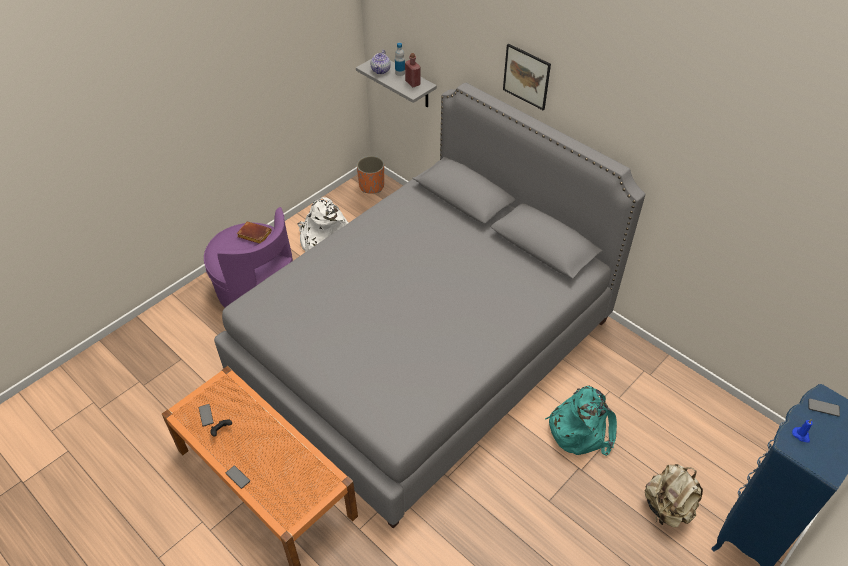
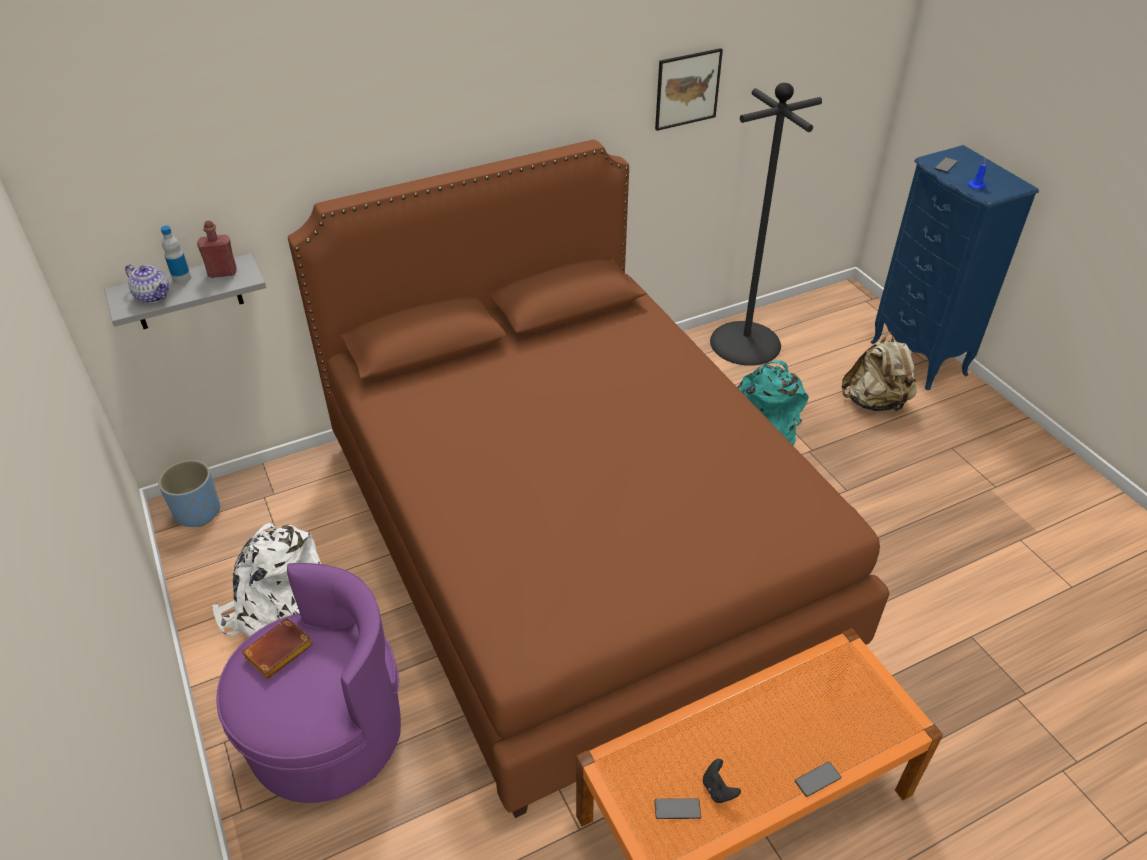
camera: 70 degrees left, 5 degrees down
grey bed [214,83,645,529] -> brown bed [288,139,889,818]
orange planter [357,156,384,194] -> blue planter [158,460,220,527]
picture [503,43,551,110] -> picture moved to [655,48,723,131]
none -> black clothes rack [710,83,822,366]

